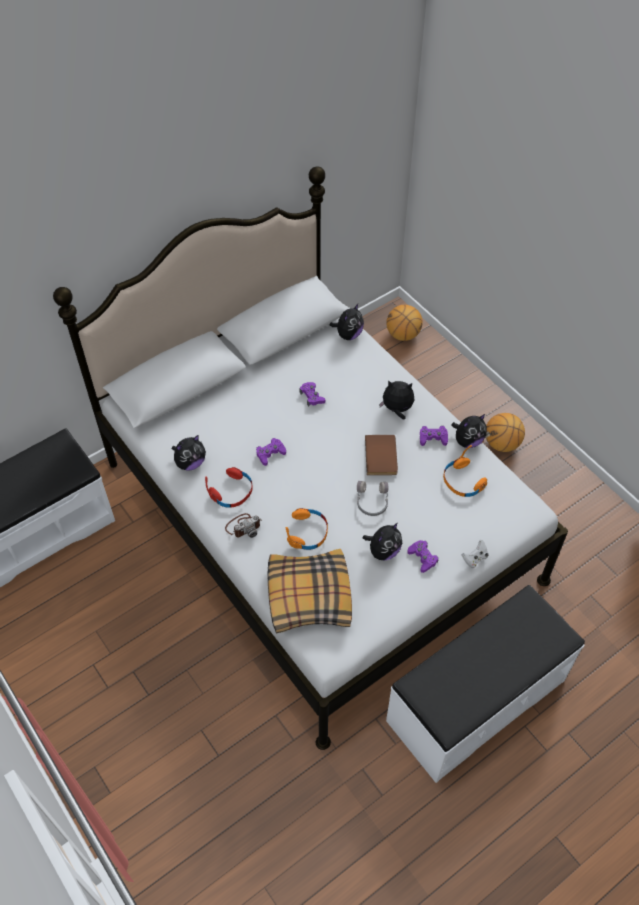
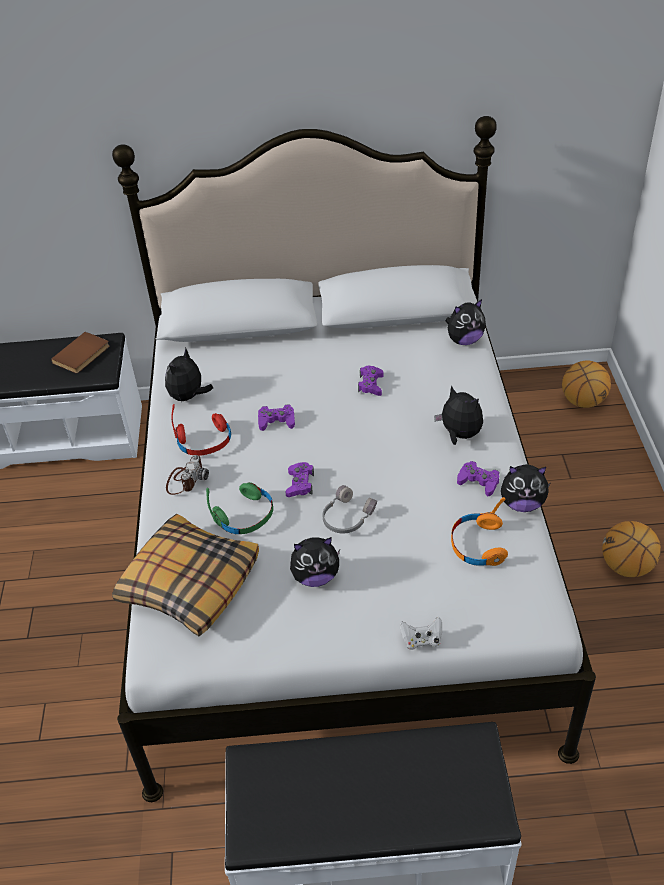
camera: 35 degrees right, 10 degrees down
plush toy [172,435,206,471] -> plush toy turned 120 degrees clockwise [165,348,213,402]
camera [225,513,262,538] -> camera turned 75 degrees counterclockwise [166,455,209,495]
orange headphones [286,508,328,550] -> green headphones [206,482,273,534]
brown book [365,435,398,475] -> brown book moved to [51,332,110,373]
purple game controller [407,540,438,573] -> purple game controller moved to [286,462,314,497]

